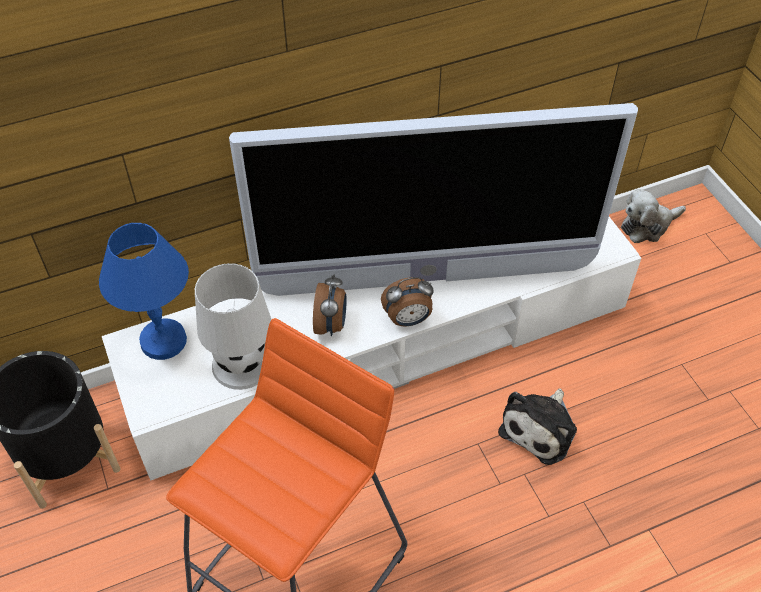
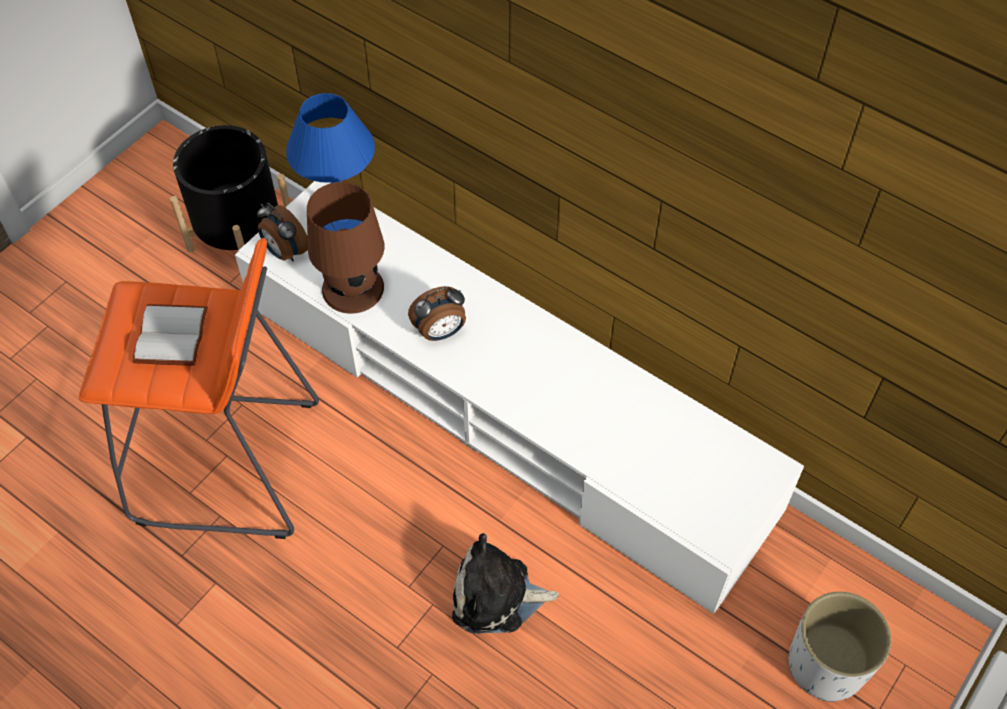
camera: 60 degrees right, 5 degrees up
white table lamp [195,263,272,390] -> brown table lamp [307,182,385,314]
television [229,103,638,296] -> none
alarm clock [381,277,434,326] -> alarm clock moved to [257,203,308,261]
plush toy [621,189,686,243] -> none
none -> white book [132,304,208,366]
none -> white planter [788,592,891,702]

